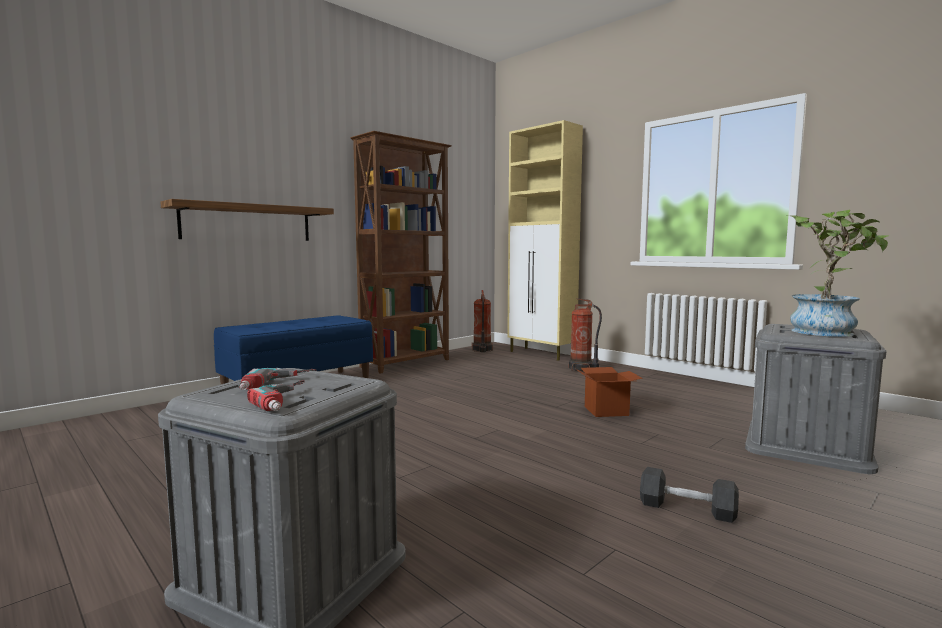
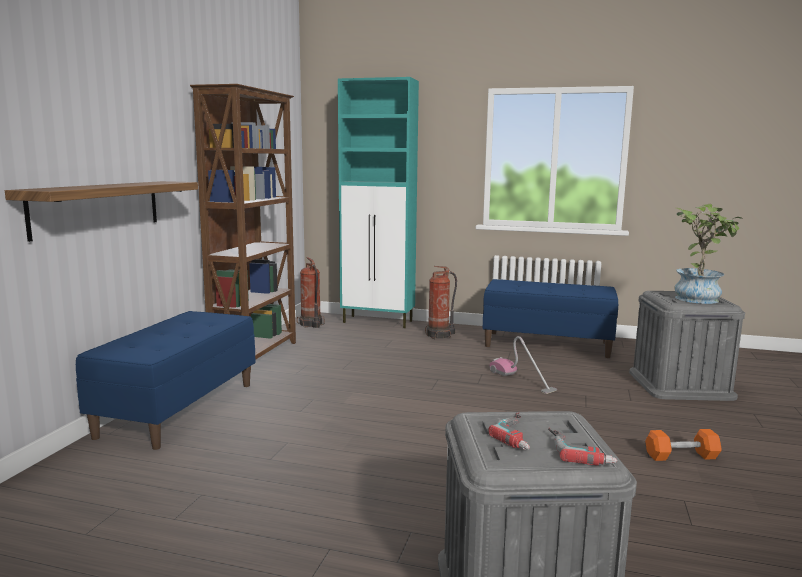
camera: 30 degrees left, 5 degrees up
beige cabinet [507,120,583,361] -> turquoise cabinet [338,77,419,328]
cardboard box [575,367,643,417] -> vacuum cleaner [489,336,557,394]
black dumbbell [640,467,739,523] -> orange dumbbell [645,429,722,461]
none -> blue bench [483,279,618,358]

